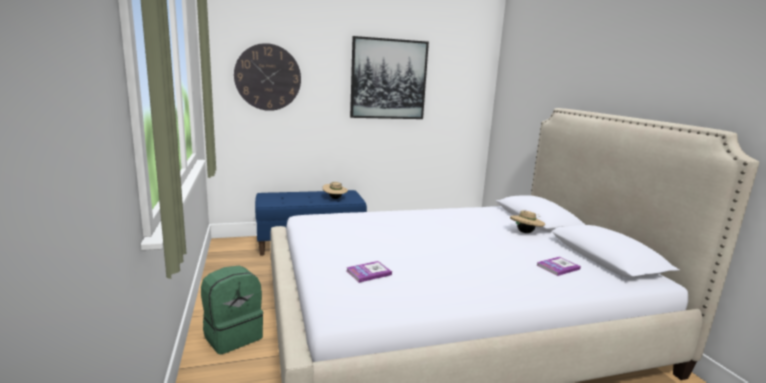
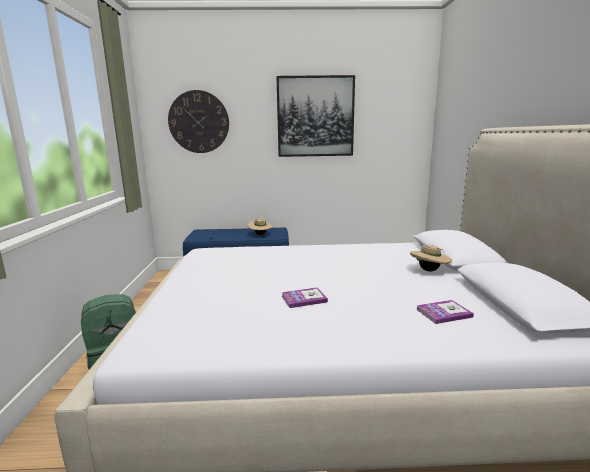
camera: 15 degrees right, 0 degrees up
book [346,261,392,283] -> book moved to [282,287,328,308]

